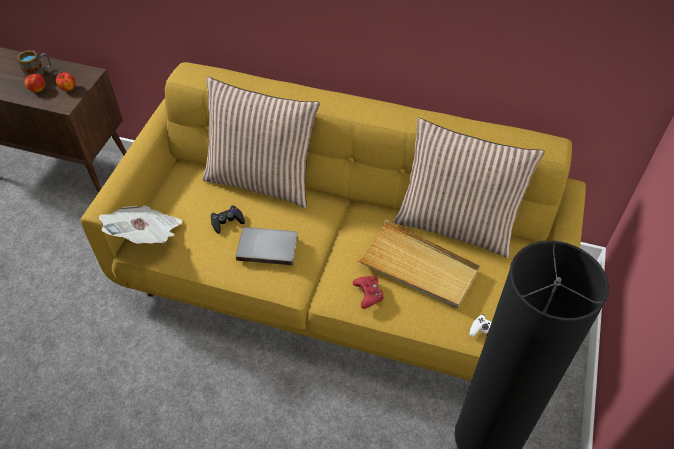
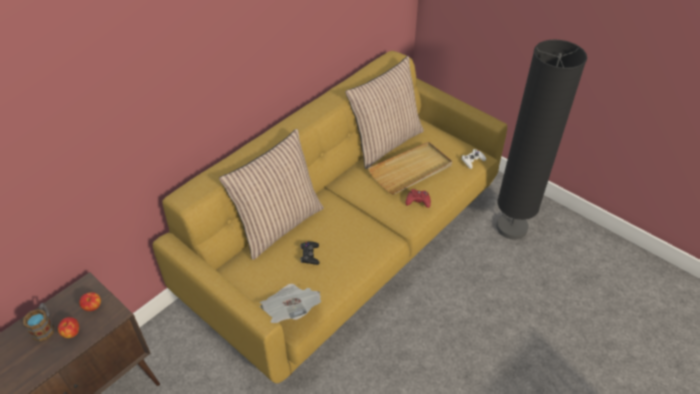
camera: 65 degrees left, 5 degrees down
grey book [236,227,298,265] -> none

